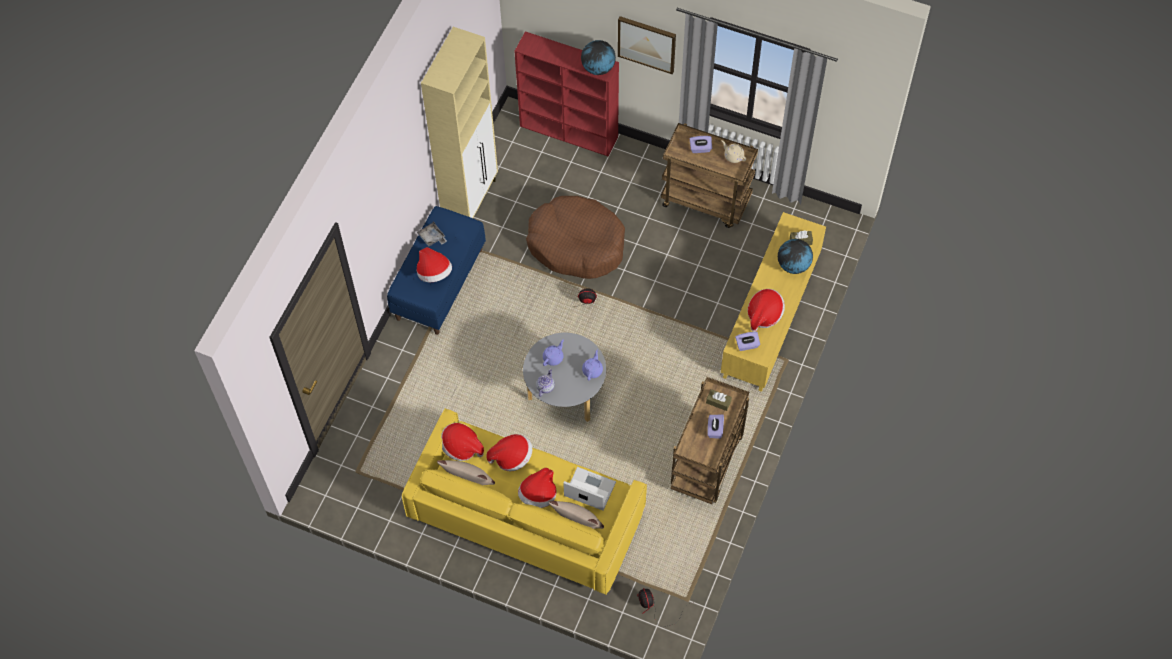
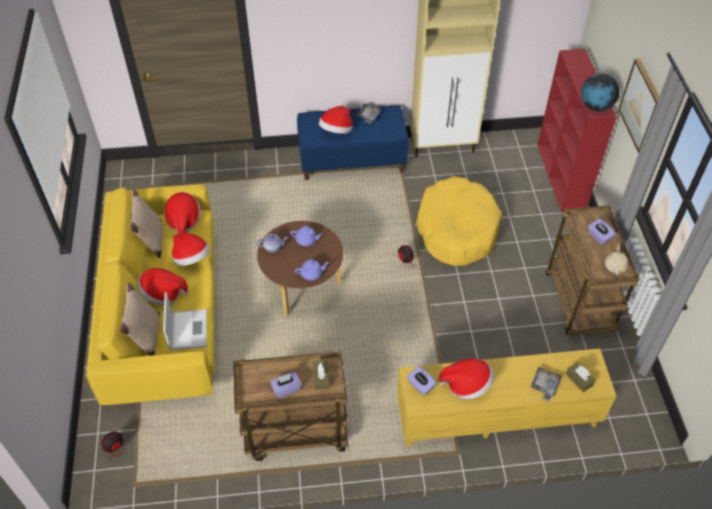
camera: 60 degrees right, 10 degrees down
grey coffee table [523,333,606,422] -> brown coffee table [257,221,343,317]
brown dog bed [526,196,625,279] -> yellow dog bed [416,176,502,266]
globe [778,239,813,274] -> grey tray [531,366,563,401]

